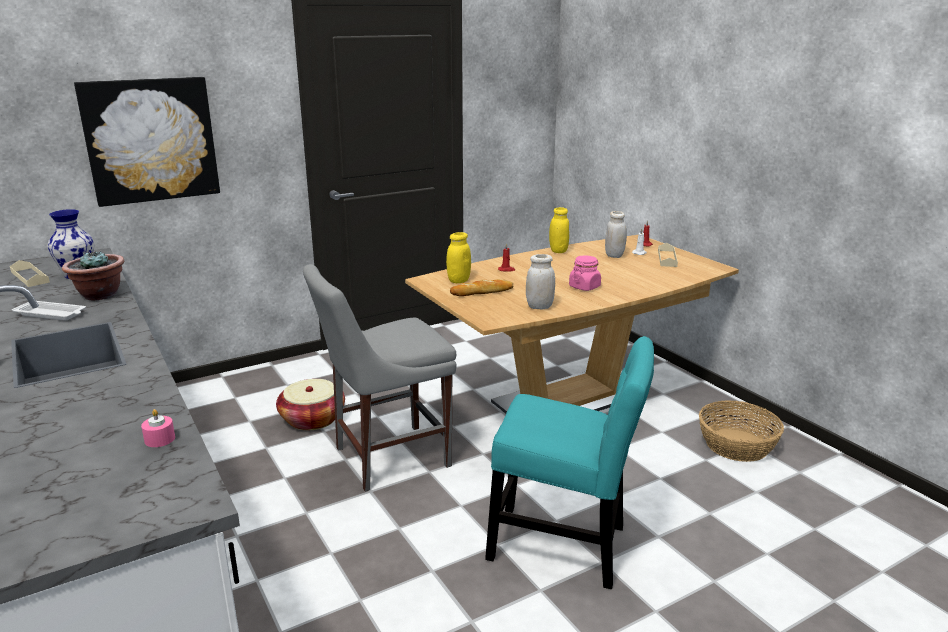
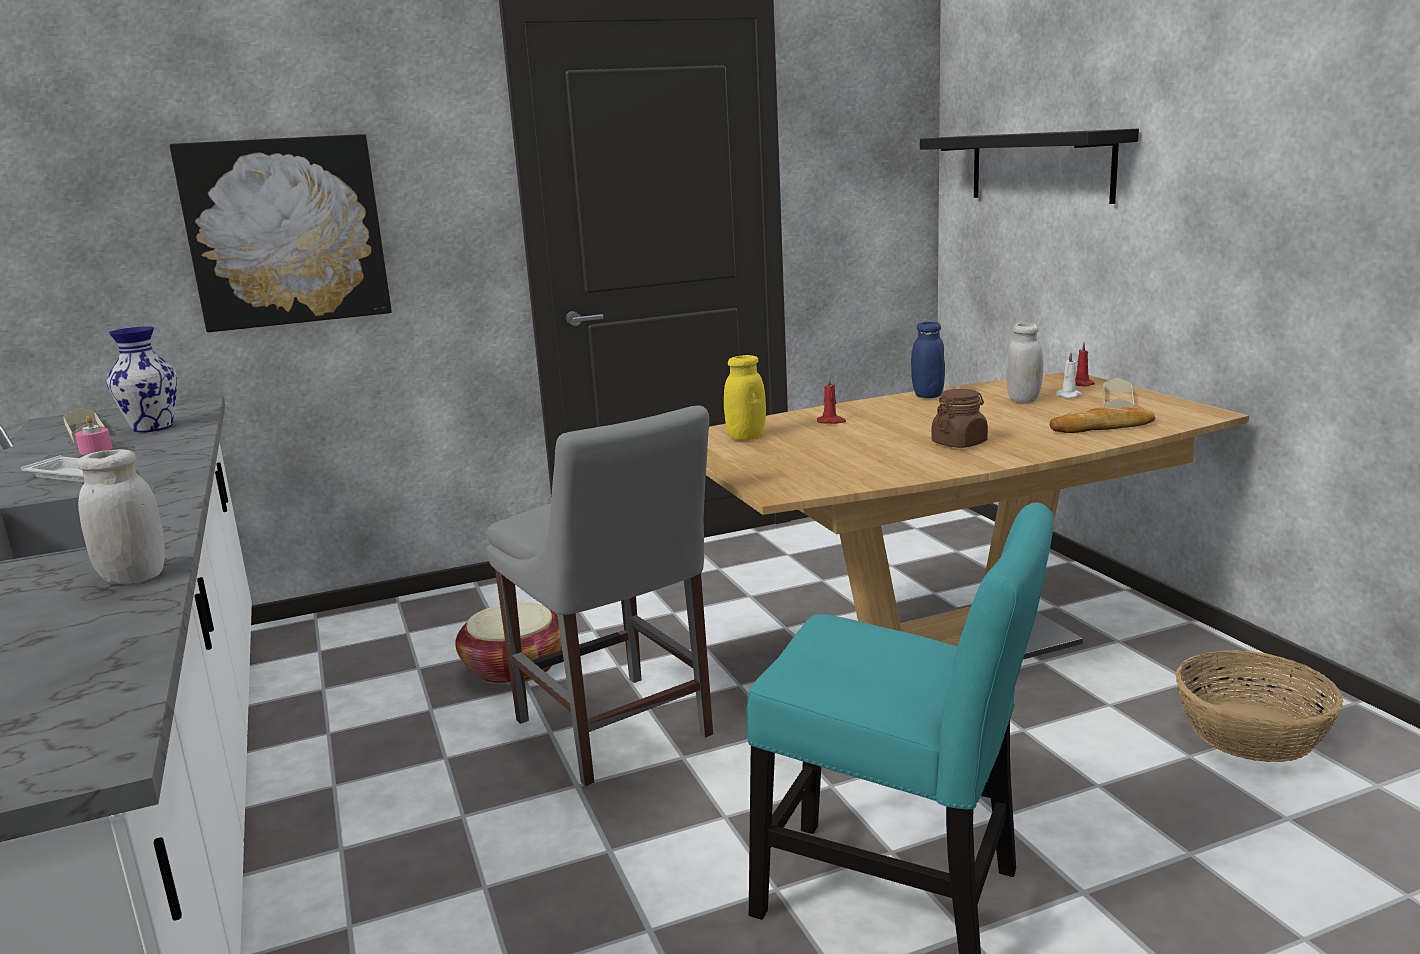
camera: 10 degrees right, 5 degrees down
potted plant [62,249,124,300] -> none
pink candle [141,409,175,447] -> pink candle moved to [75,416,113,455]
grey chair [303,264,456,492] -> grey chair turned 105 degrees counterclockwise [487,405,713,786]
bread [450,279,513,296] -> bread moved to [1050,407,1155,433]
white jar [526,254,555,309] -> white jar moved to [77,449,165,584]
yellow jar [549,207,569,253] -> blue jar [911,322,945,398]
pink jar [569,256,601,291] -> brown jar [932,389,988,448]
none -> black shelf [920,129,1139,204]

